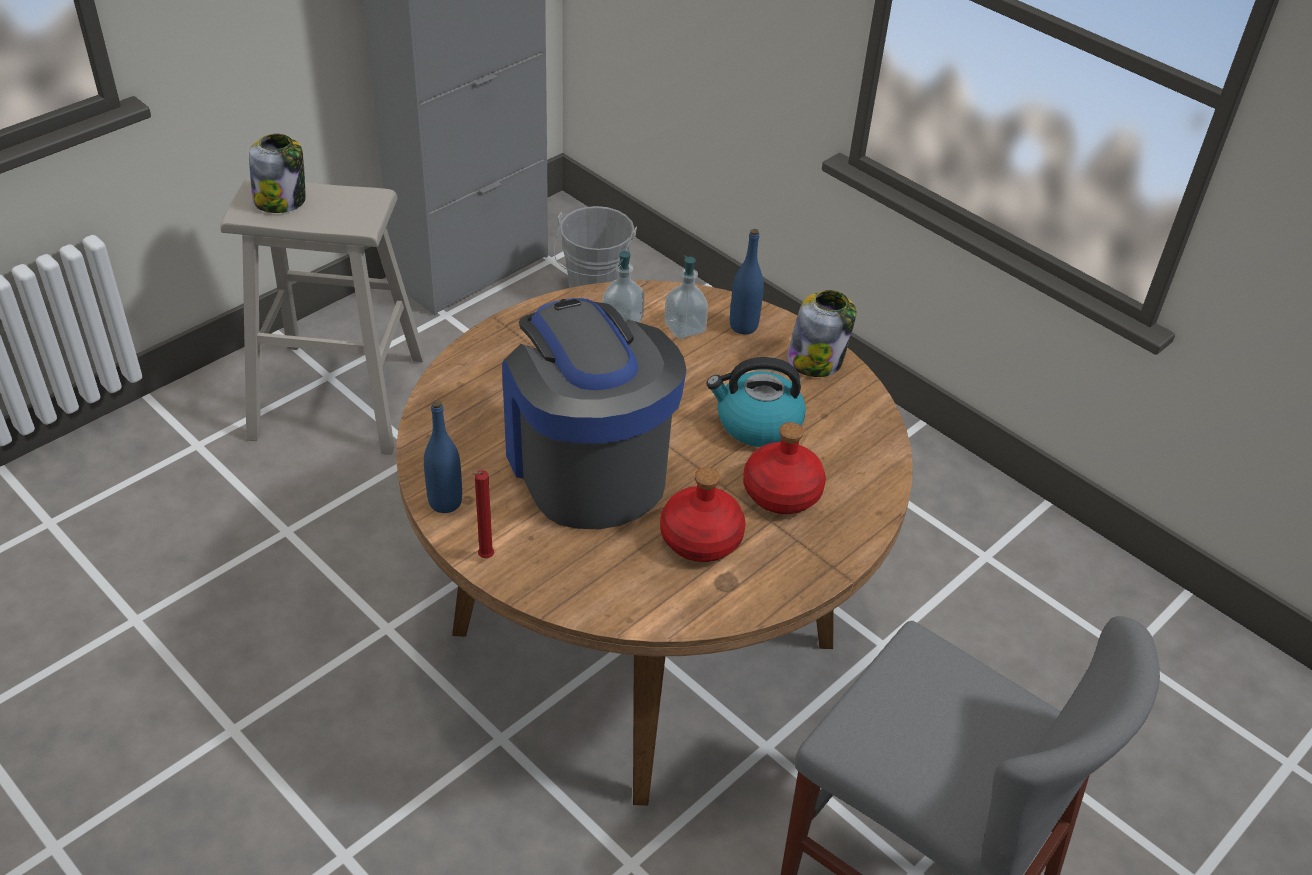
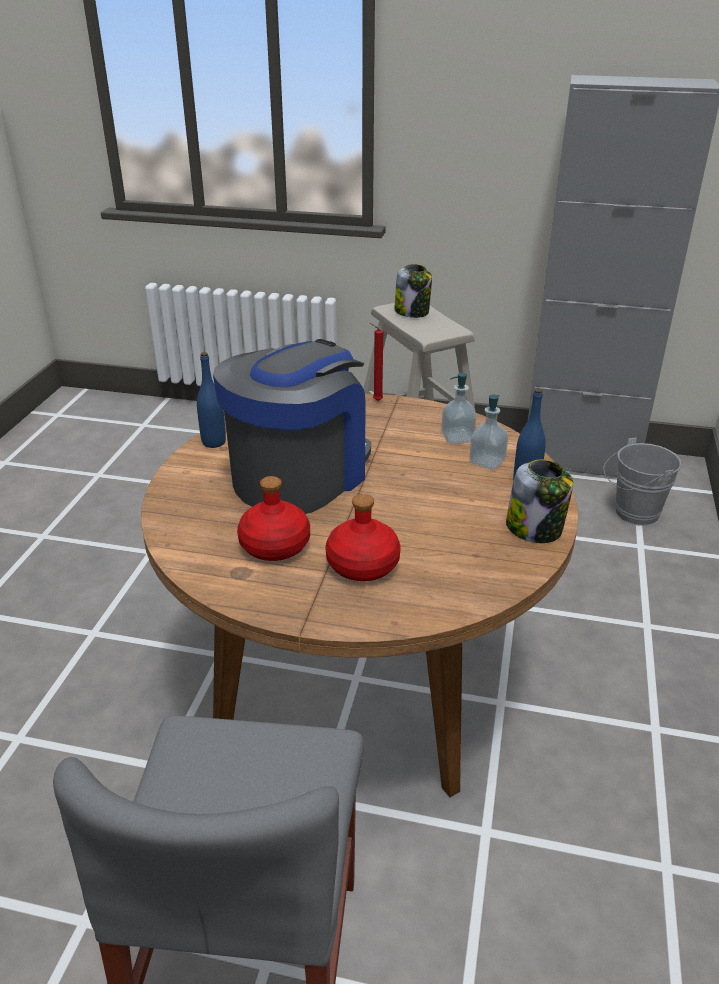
camera: 60 degrees right, 10 degrees down
red candle [472,470,494,558] -> red candle moved to [370,323,383,401]
kettle [706,357,806,447] -> none

